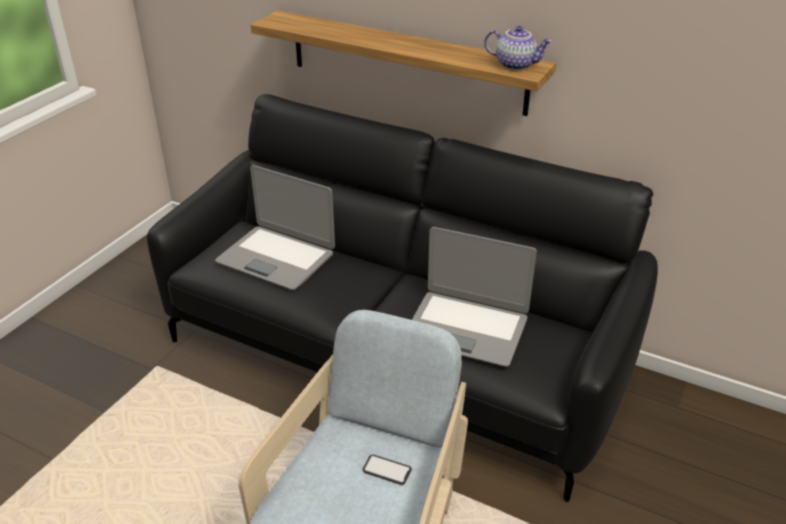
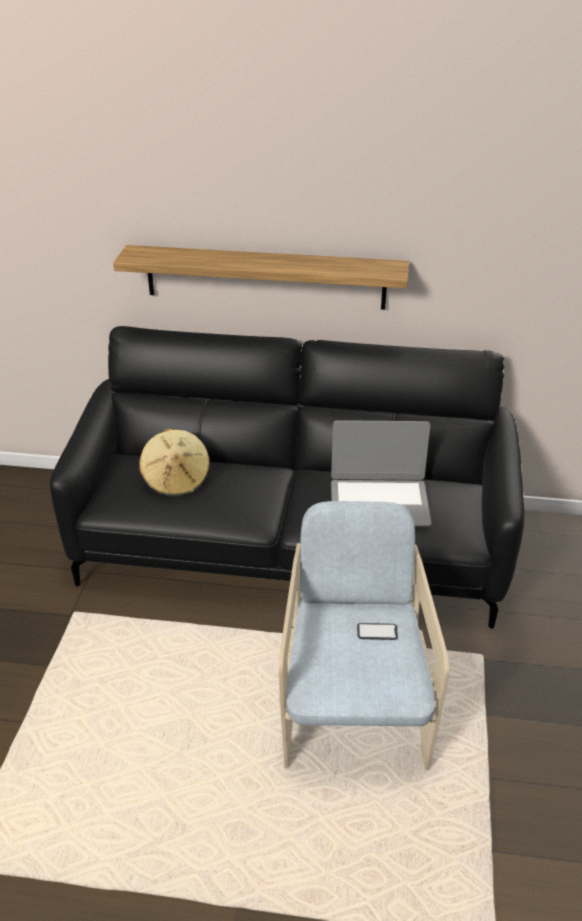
camera: 20 degrees left, 0 degrees up
laptop [215,165,335,290] -> beige hat [139,429,210,497]
teapot [484,26,552,70] -> none

